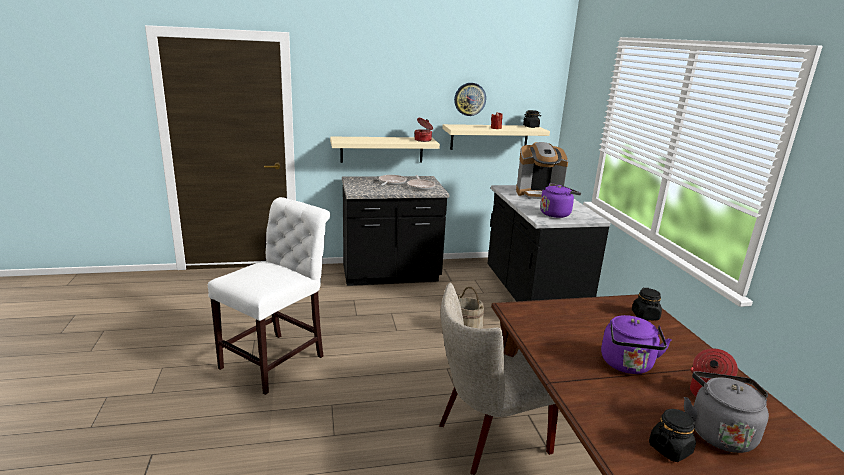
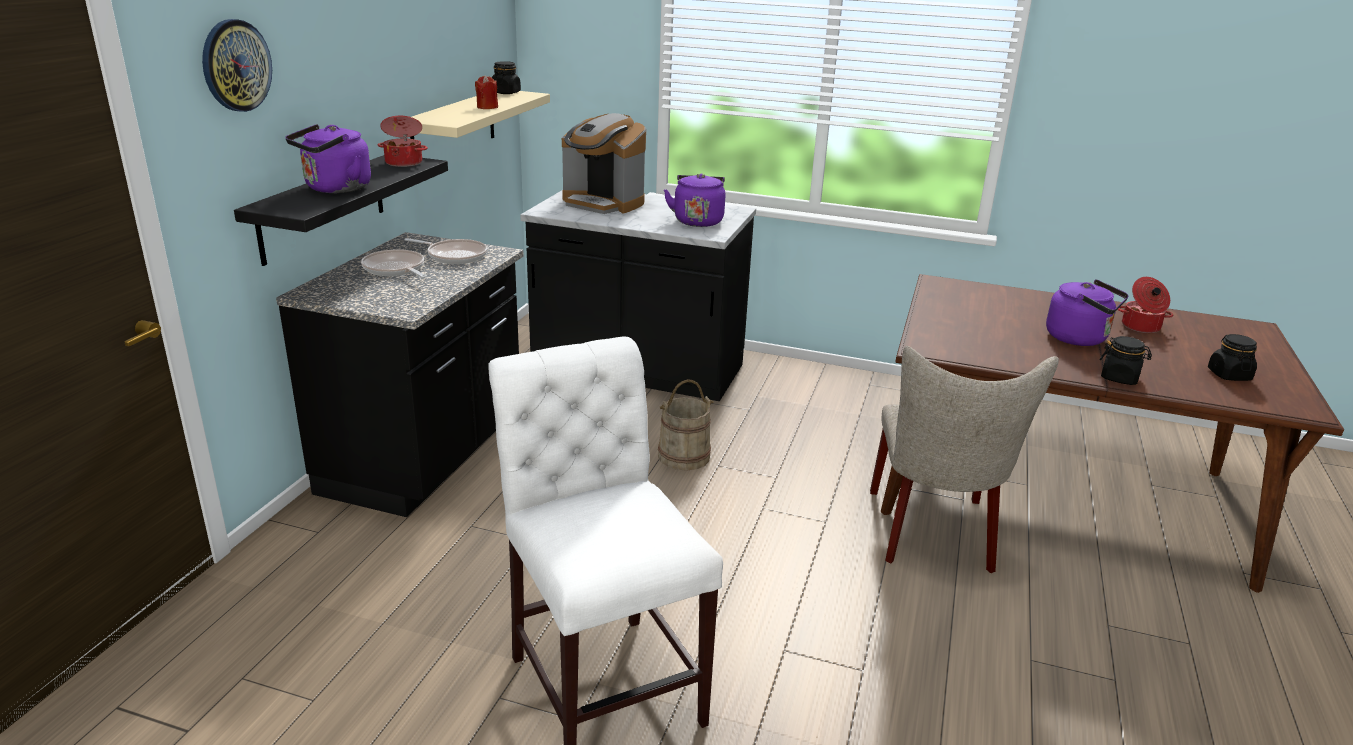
camera: 60 degrees left, 5 degrees up
beige shelf [330,137,440,163] -> black shelf [234,155,448,266]
wall clock [454,83,486,116] -> wall clock moved to [202,19,272,112]
coffee machine [516,142,568,199] -> coffee machine turned 90 degrees clockwise [562,113,646,214]
black jar [632,288,662,320] -> black jar moved to [1100,336,1152,385]
grey kettle [684,371,769,453] -> none
none -> purple kettle [285,124,371,193]

